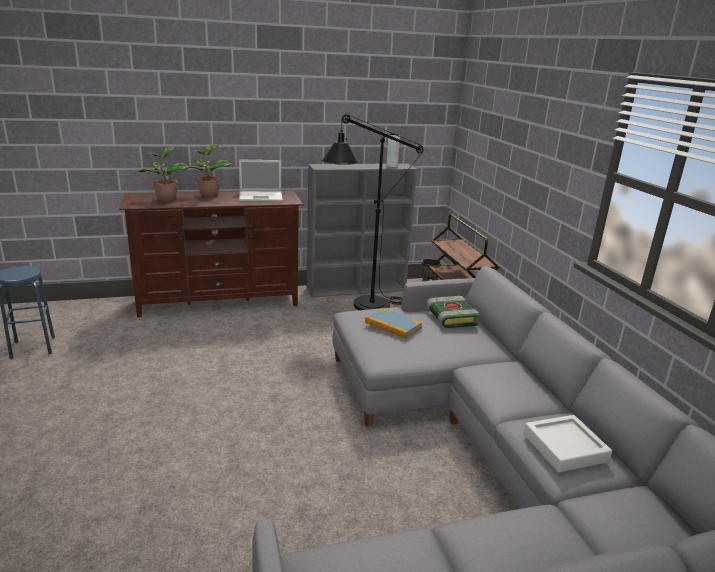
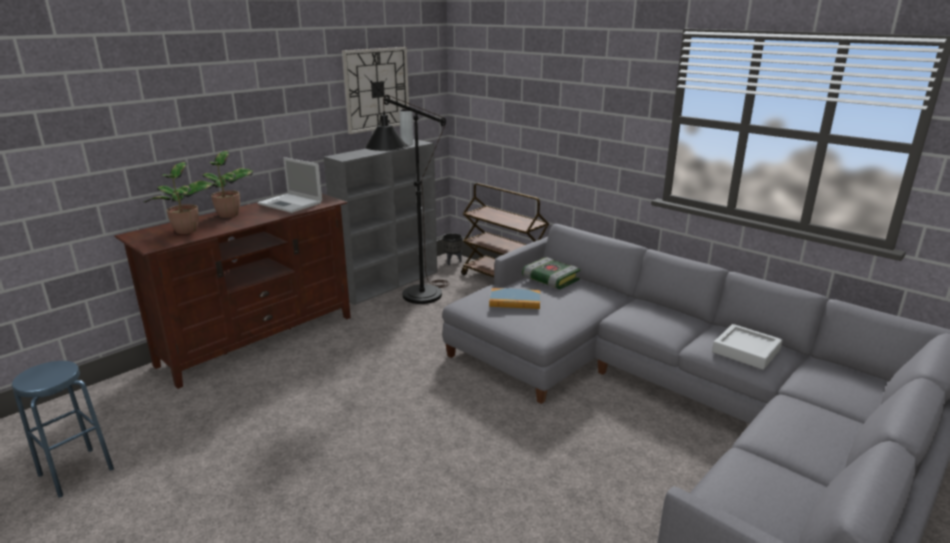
camera: 30 degrees left, 0 degrees up
laptop [239,159,283,202] -> laptop turned 75 degrees clockwise [257,157,322,213]
none -> wall clock [342,47,409,134]

